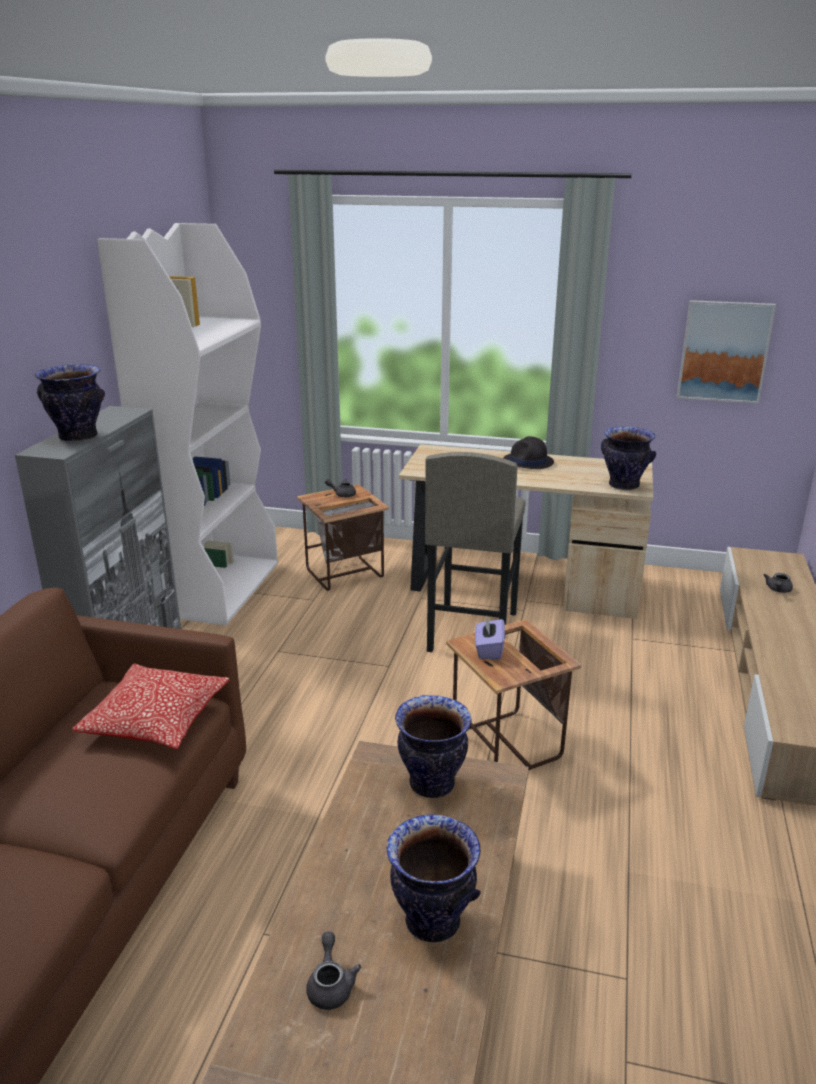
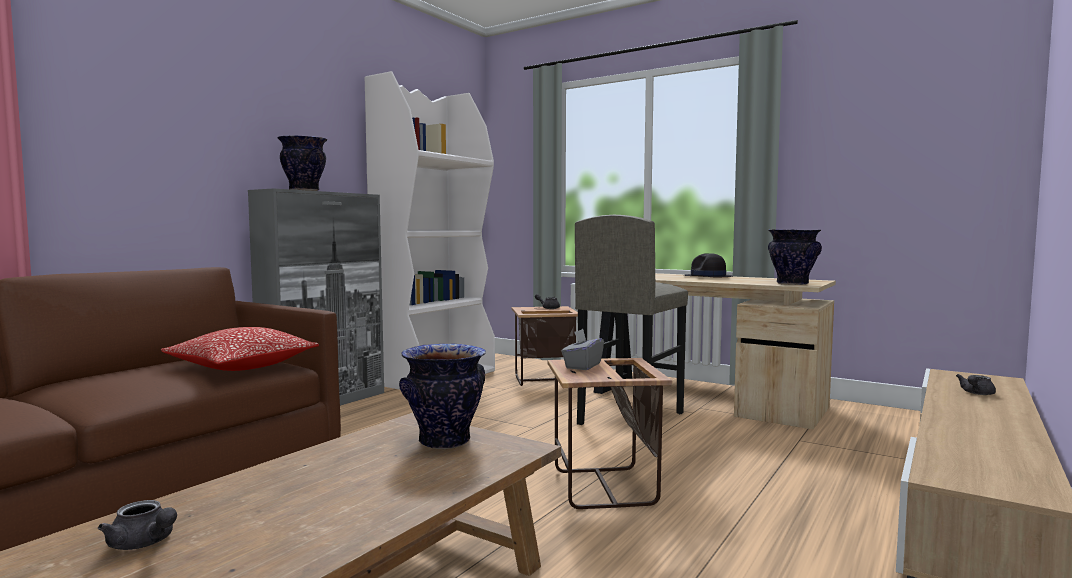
camera: 20 degrees right, 20 degrees down
grey teapot [306,932,361,1010] -> grey teapot turned 105 degrees clockwise [98,500,177,550]
vase [386,814,481,943] -> none
purple tissue box [475,616,505,660] -> grey tissue box [561,329,604,370]
picture [677,300,776,404] -> none

